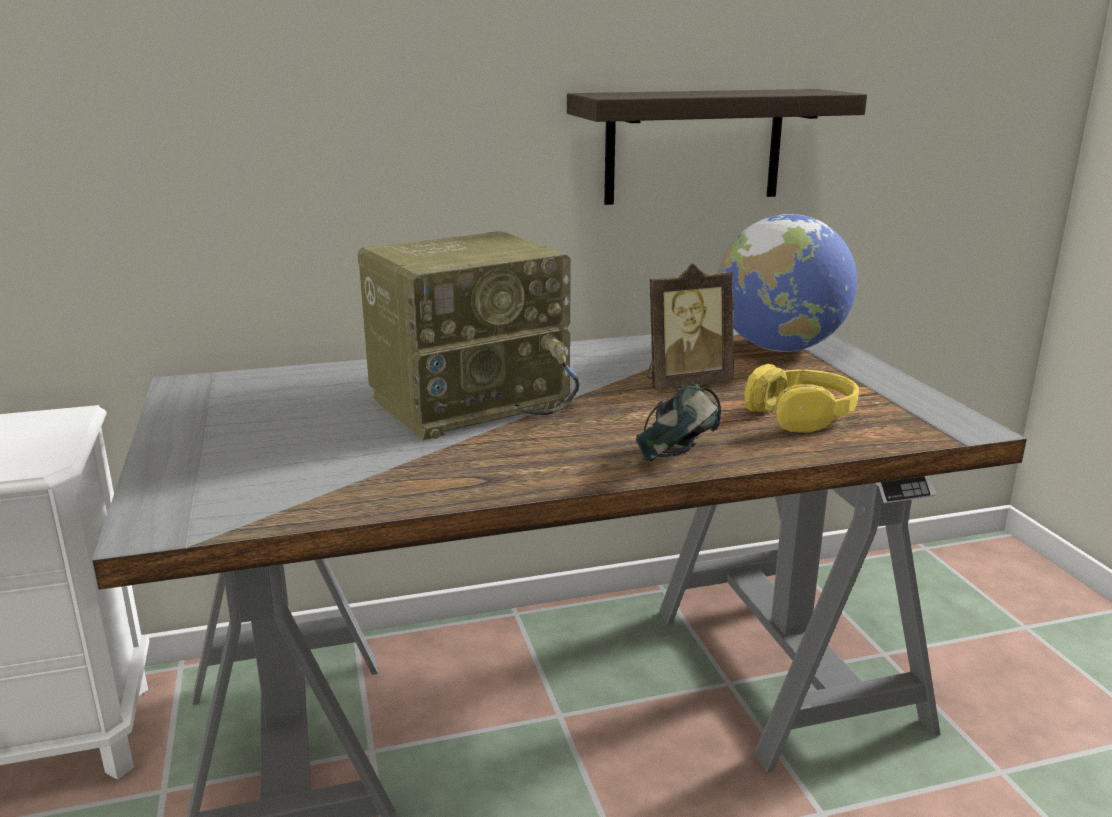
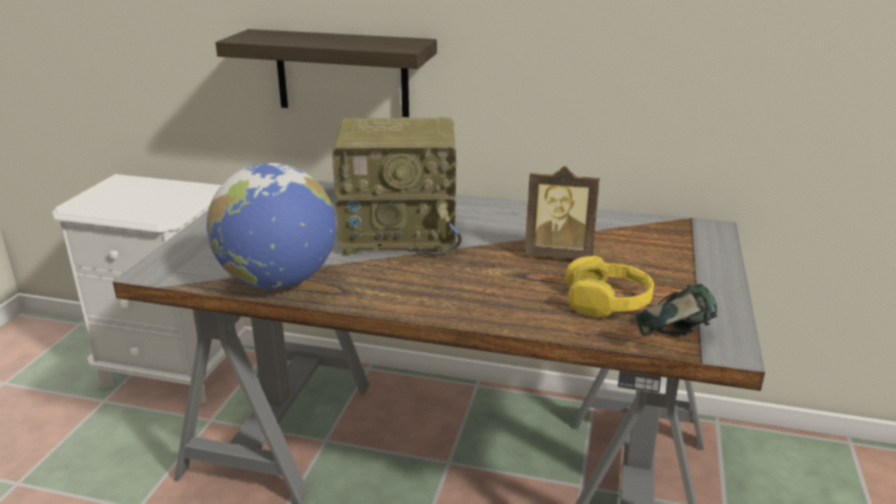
camera: 30 degrees right, 5 degrees up
shelf [567,89,867,205] -> shelf moved to [215,29,437,117]
headphones [636,382,722,461] -> headphones moved to [636,283,717,336]
globe [718,214,857,352] -> globe moved to [207,163,336,289]

